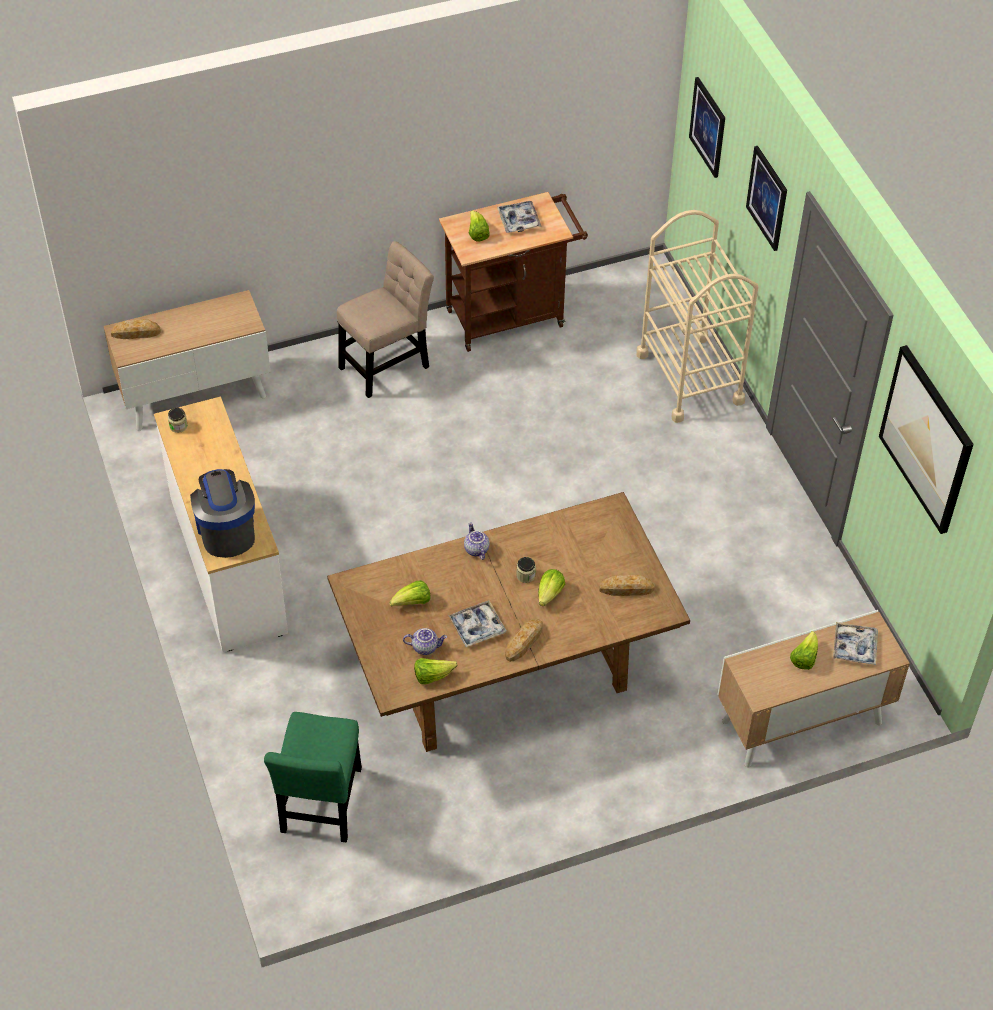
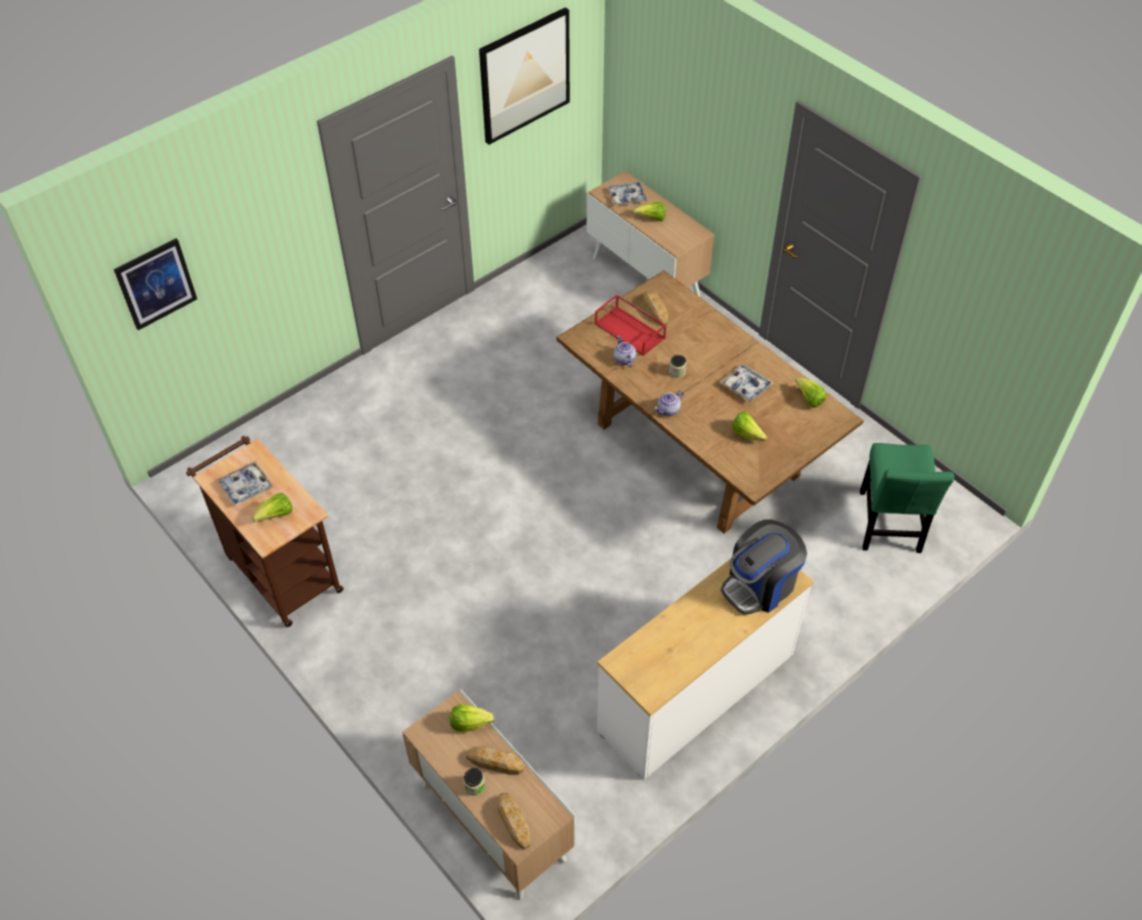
camera: 110 degrees left, 0 degrees up
jar [168,408,188,433] -> jar moved to [463,768,485,796]
green chair [264,712,362,842] -> green chair turned 105 degrees clockwise [860,443,954,553]
beige chair [337,241,434,398] -> none
teapot [403,628,447,655] -> teapot moved to [614,336,636,367]
bread [505,619,543,662] -> bread moved to [466,746,524,775]
lettuce [538,569,565,606] -> lettuce moved to [450,704,495,732]
beige cart [636,210,758,423] -> none
picture [746,146,787,251] -> none
none -> red tray [595,294,667,356]

